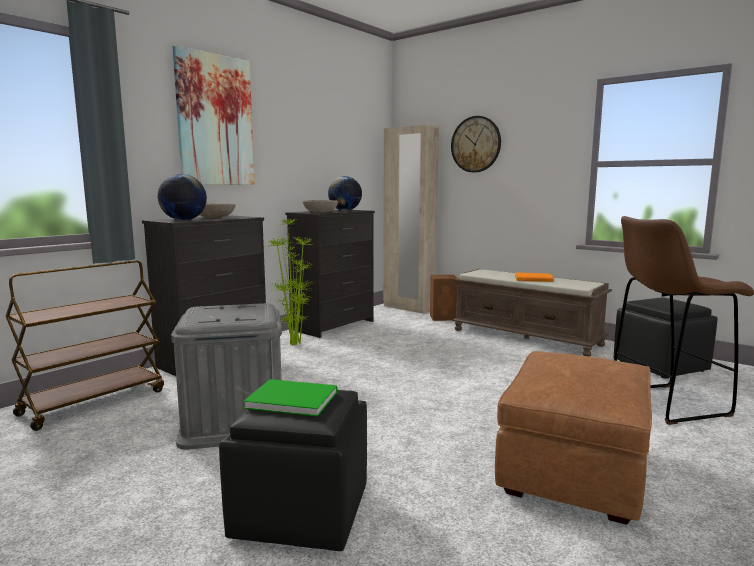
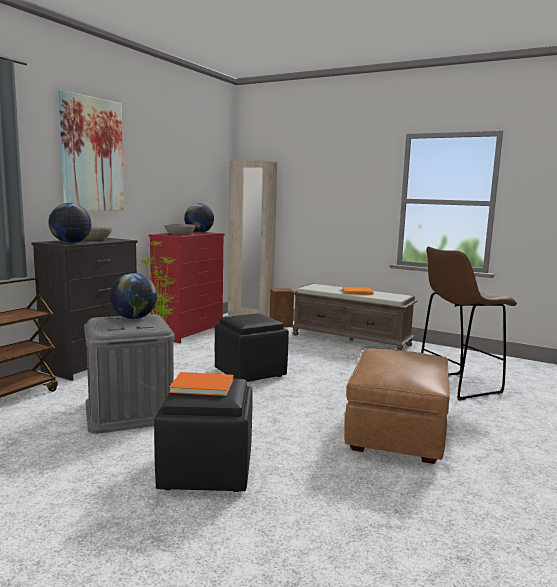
camera: 10 degrees left, 0 degrees up
green book [244,379,337,417] -> orange book [169,372,234,396]
black dresser [286,210,375,338] -> red dresser [149,232,225,343]
wall clock [451,116,501,172] -> none
black ottoman [614,297,718,379] -> black ottoman moved to [215,313,289,382]
none -> globe [110,273,157,319]

